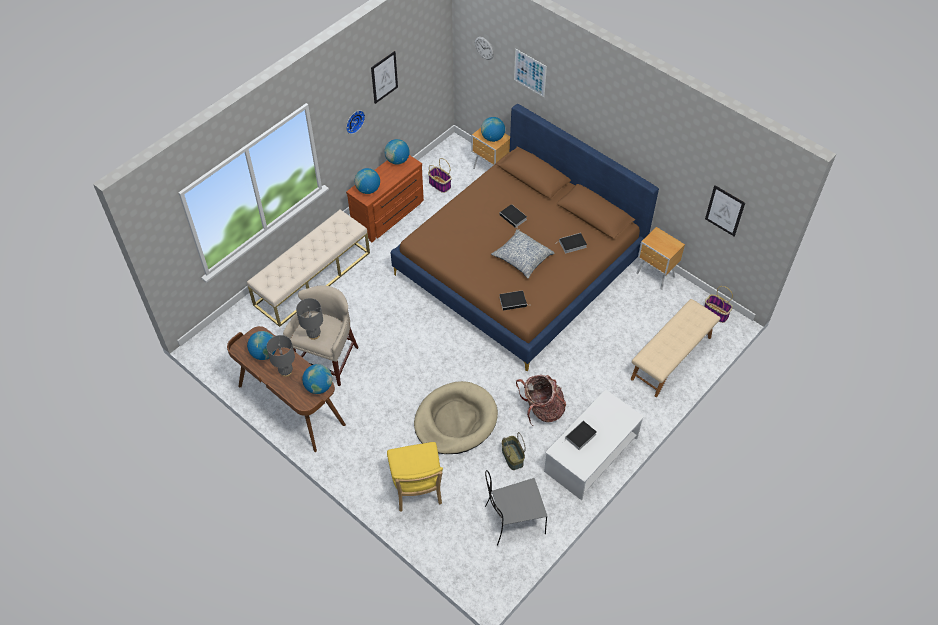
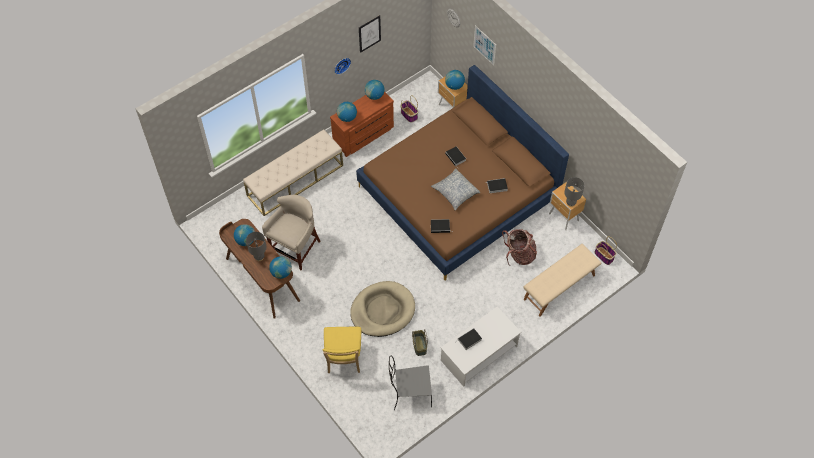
camera: 10 degrees right, 5 degrees up
grey table lamp [296,298,323,340] -> grey table lamp moved to [564,177,584,207]
backpack [516,375,566,426] -> backpack moved to [502,229,537,266]
picture [705,185,745,236] -> none

